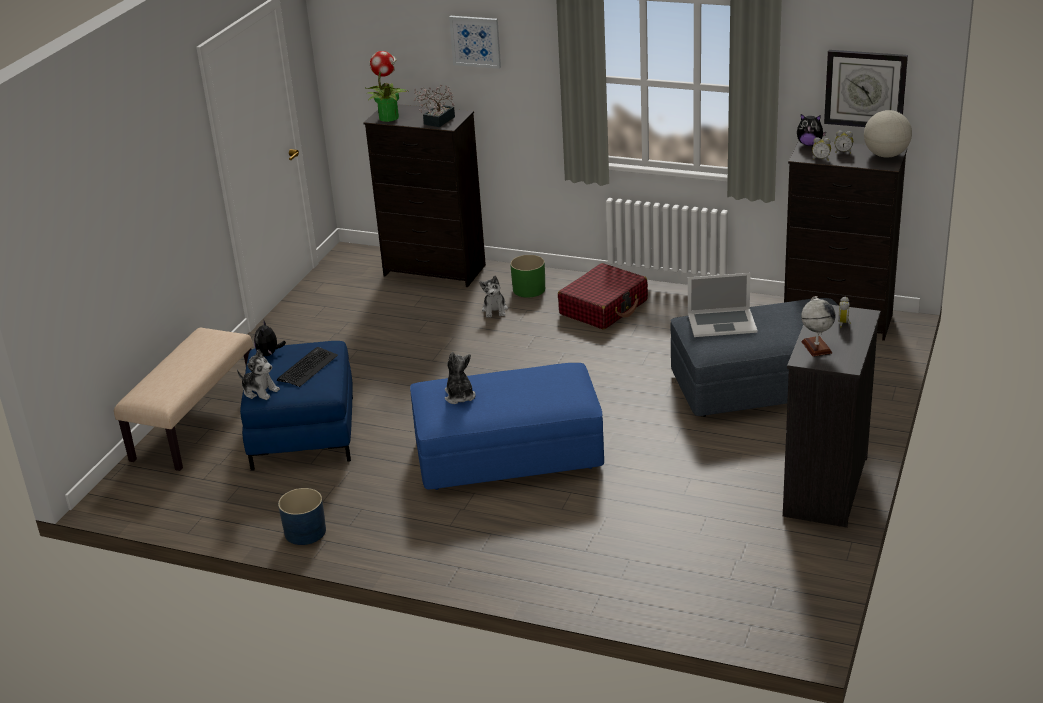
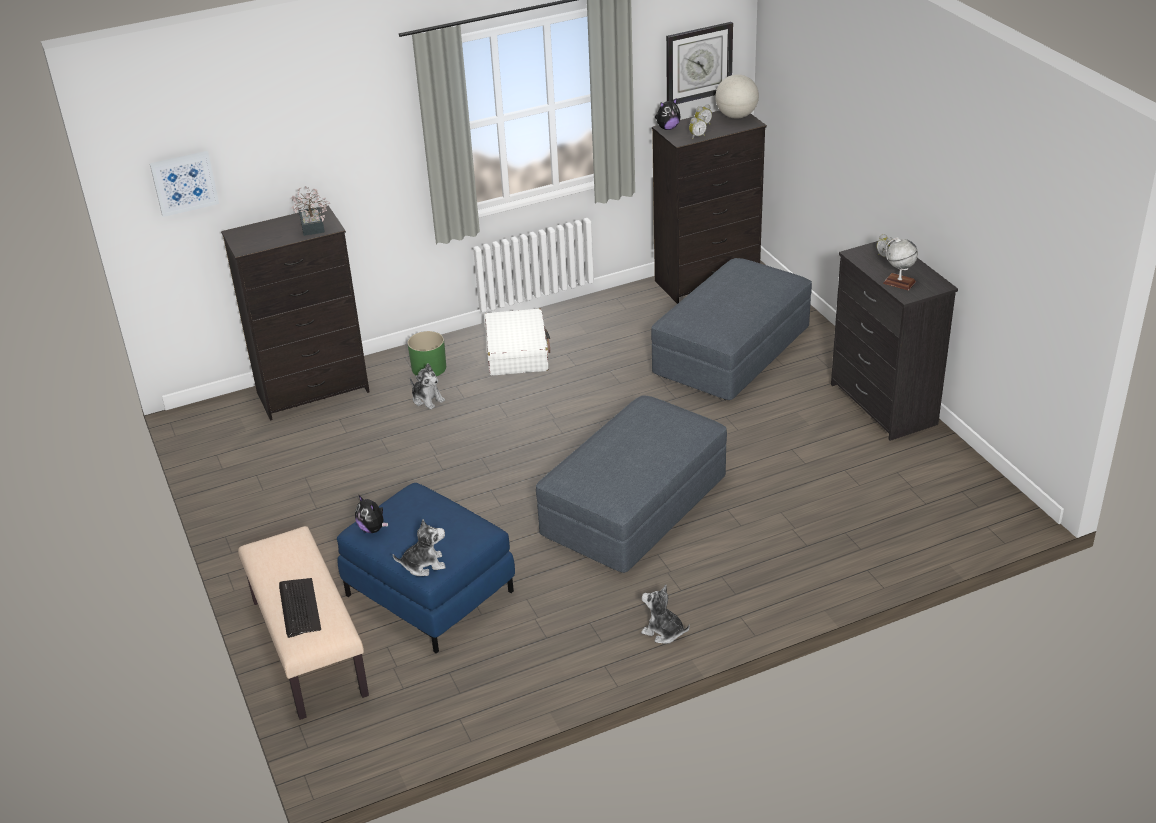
camera: 45 degrees left, 5 degrees up
keyboard [277,347,338,387] -> keyboard moved to [279,578,321,638]
blue planter [278,488,326,545] -> none
potted plant [364,51,408,122] -> none
blue ottoman [410,363,604,490] -> grey ottoman [536,395,727,573]
plush toy [445,352,476,404] -> plush toy moved to [641,585,690,644]
picture [449,16,501,69] -> picture moved to [150,151,219,217]
red suitcase [558,263,648,330] -> white suitcase [484,308,550,376]
laptop [688,273,758,337] -> none

